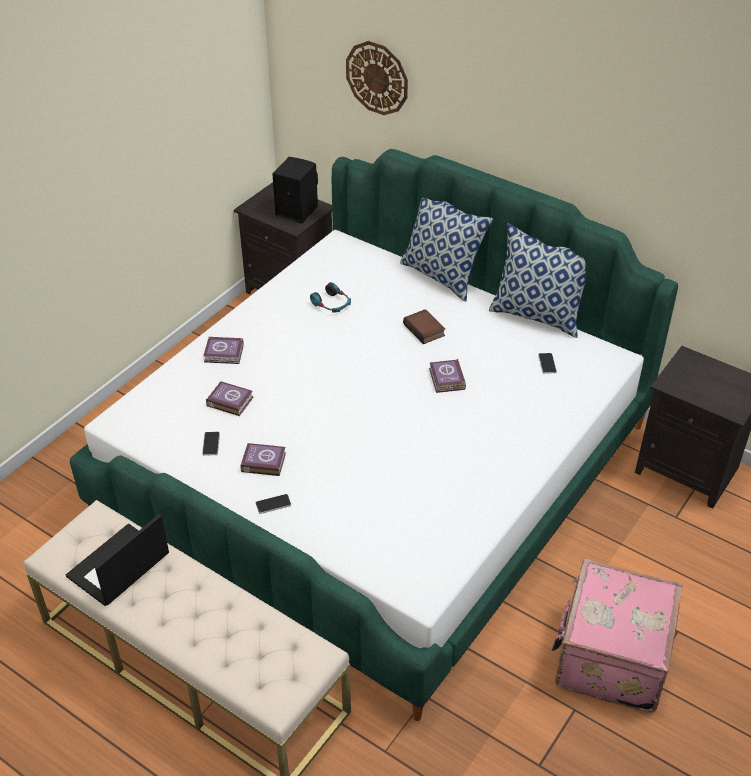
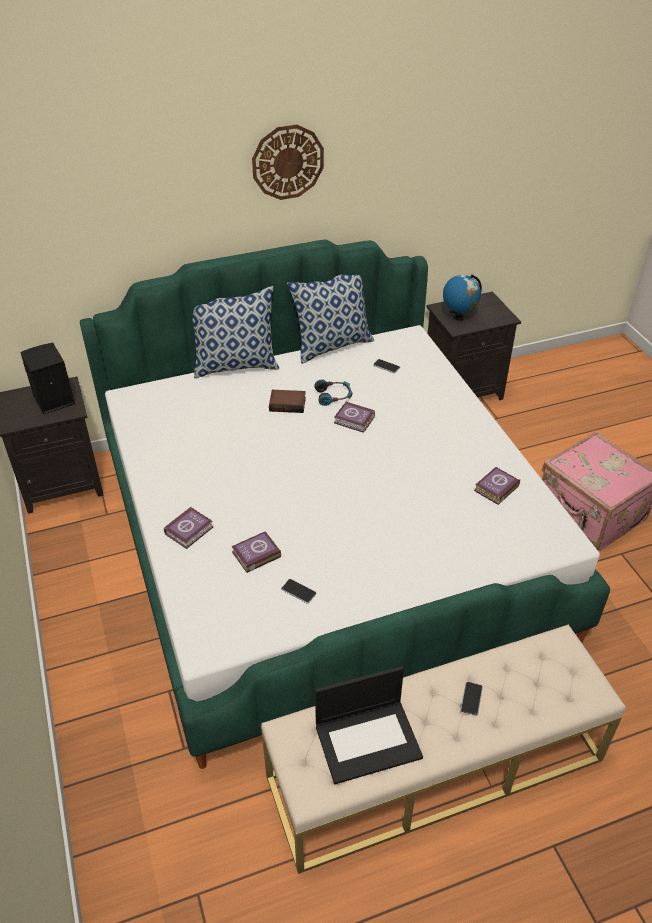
camera: 55 degrees left, 0 degrees up
laptop [66,514,169,606] -> laptop turned 90 degrees counterclockwise [315,666,423,784]
book [240,443,286,476] -> book moved to [474,467,520,505]
phone [256,494,291,514] -> phone moved to [460,682,483,716]
headphones [310,282,351,313] -> headphones moved to [314,379,353,406]
wall clock [346,41,408,115] -> wall clock moved to [252,124,324,200]
none -> globe [443,274,482,321]

